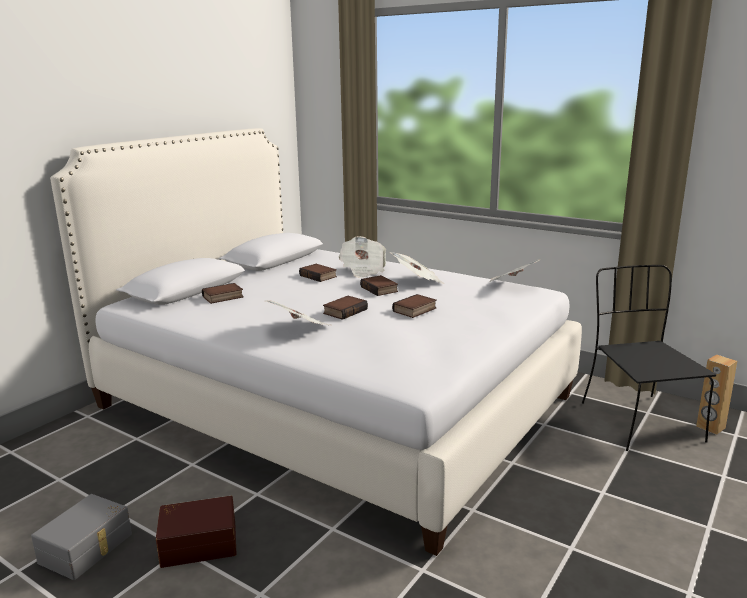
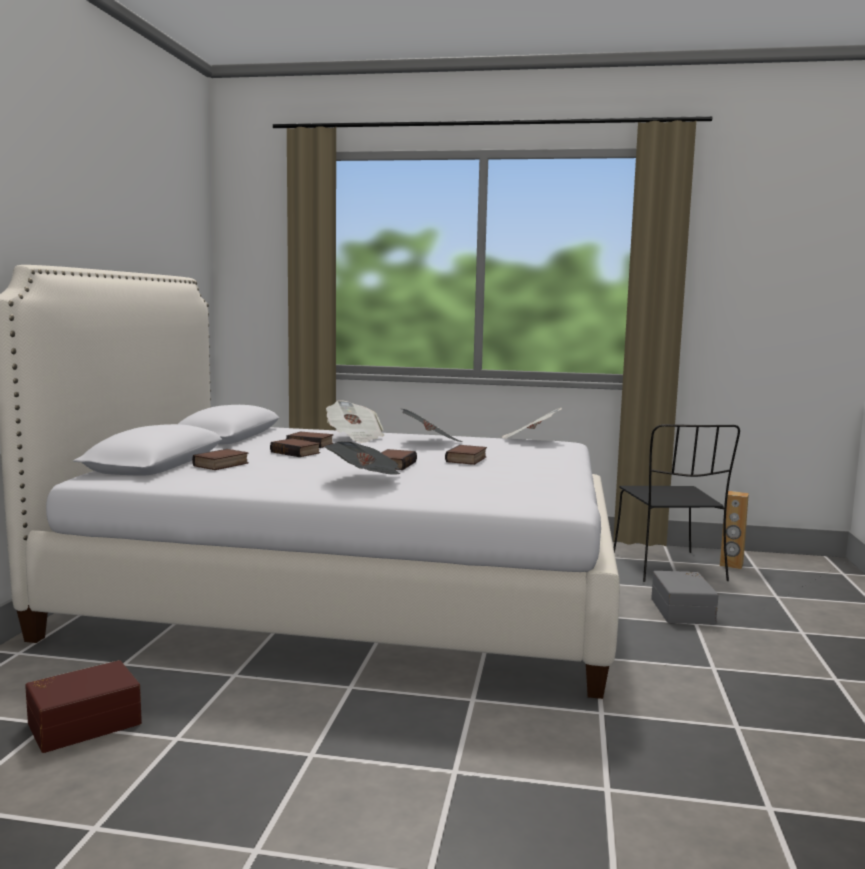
camera: 25 degrees left, 10 degrees down
grey storage box [31,494,132,580] -> grey storage box moved to [651,571,718,624]
brown storage box [156,496,236,568] -> brown storage box moved to [25,660,142,753]
book [360,275,398,296] -> book moved to [270,438,320,457]
black chair [582,265,716,451] -> black chair turned 150 degrees counterclockwise [614,424,740,582]

